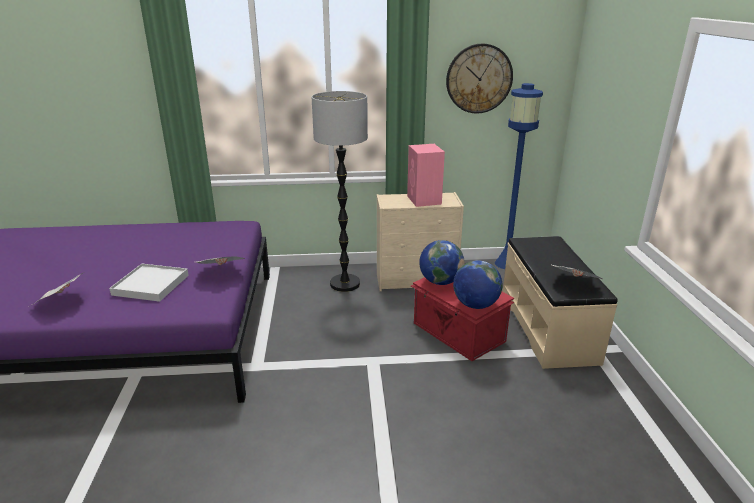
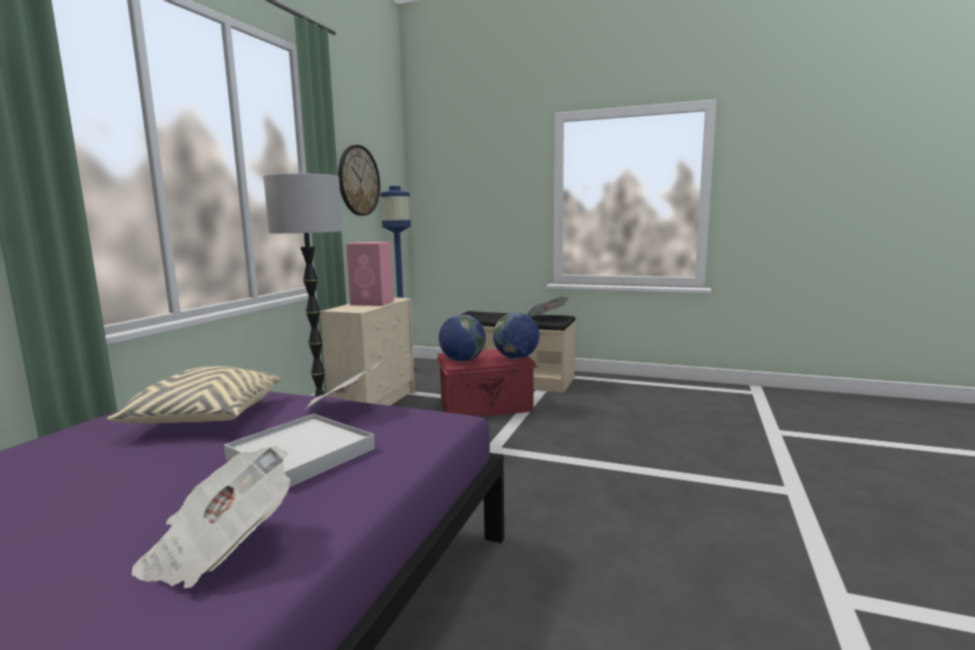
camera: 65 degrees left, 15 degrees down
none -> beige pillow [106,366,283,424]

